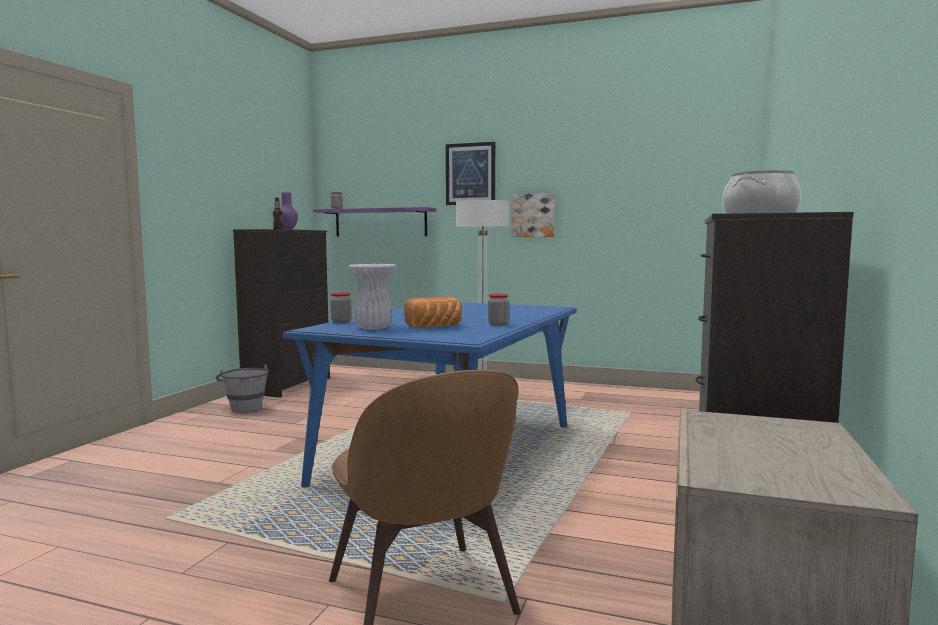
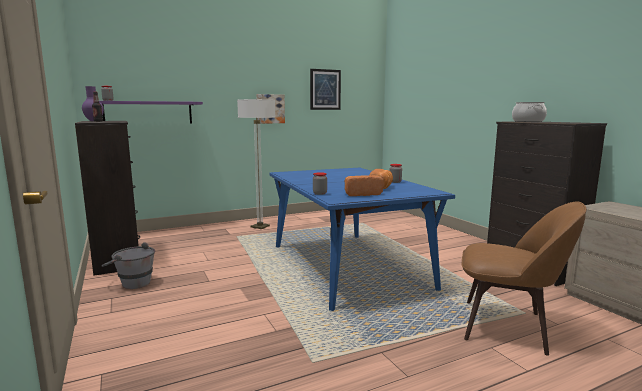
camera: 45 degrees left, 5 degrees up
white vase [348,264,396,330] -> bread [345,175,384,196]
picture [446,142,495,205] -> picture moved to [310,69,341,110]

